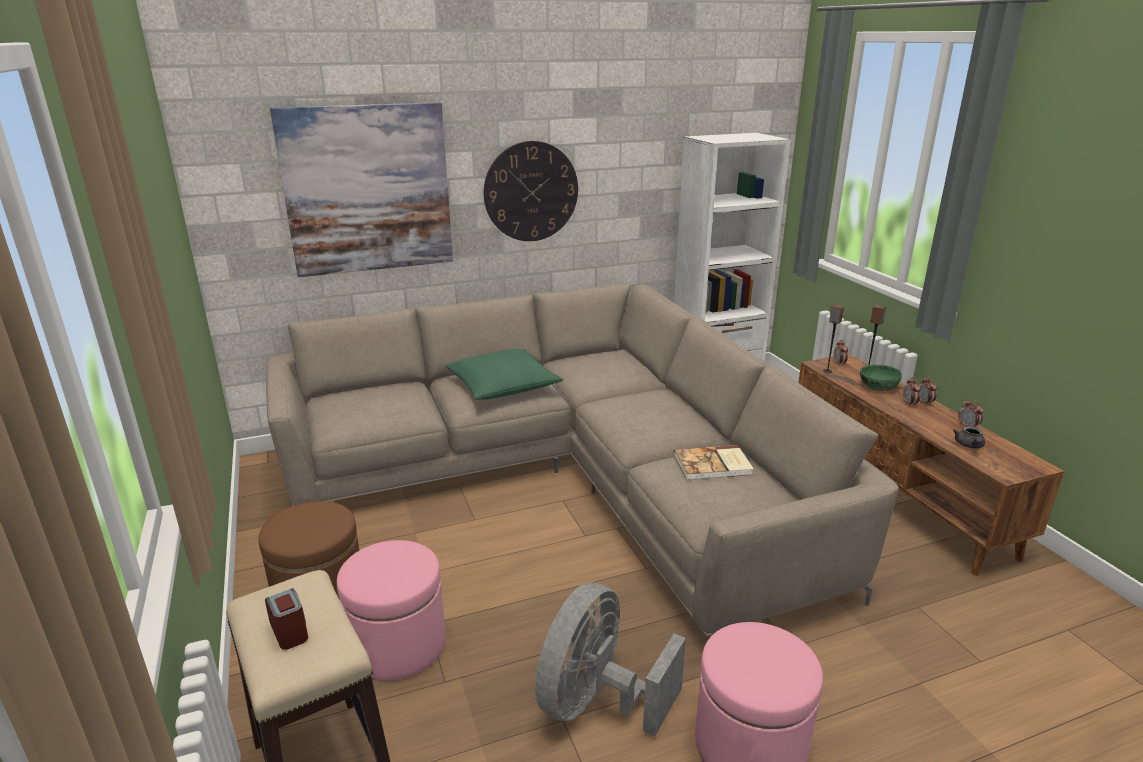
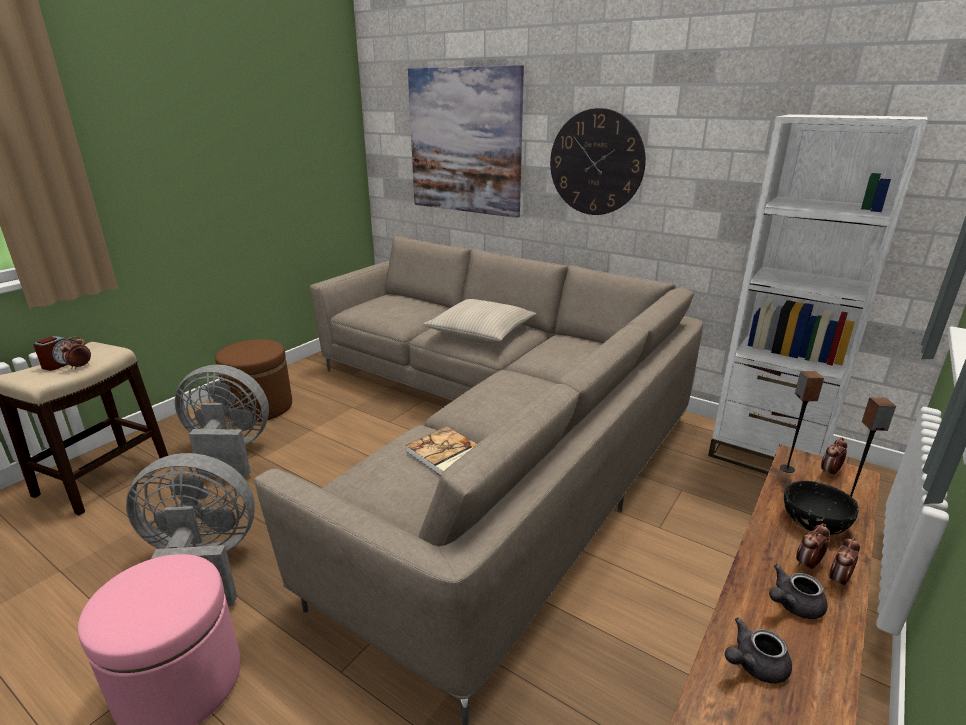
camera: 55 degrees right, 0 degrees up
pink ottoman [337,540,446,680] -> grey fan [175,365,269,478]
green pillow [445,349,563,400] -> beige pillow [423,299,536,342]
green bowl [860,365,902,391] -> black bowl [784,481,859,535]
alarm clock [958,399,984,427] -> alarm clock moved to [60,336,91,369]
none -> grey teapot [769,564,828,619]

